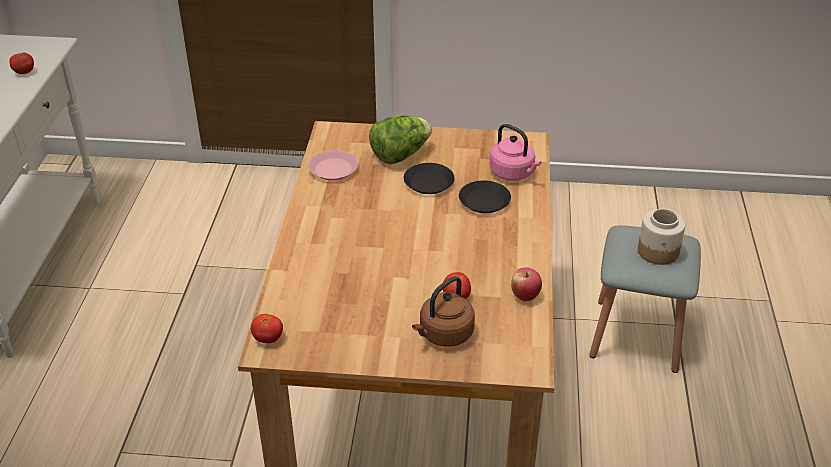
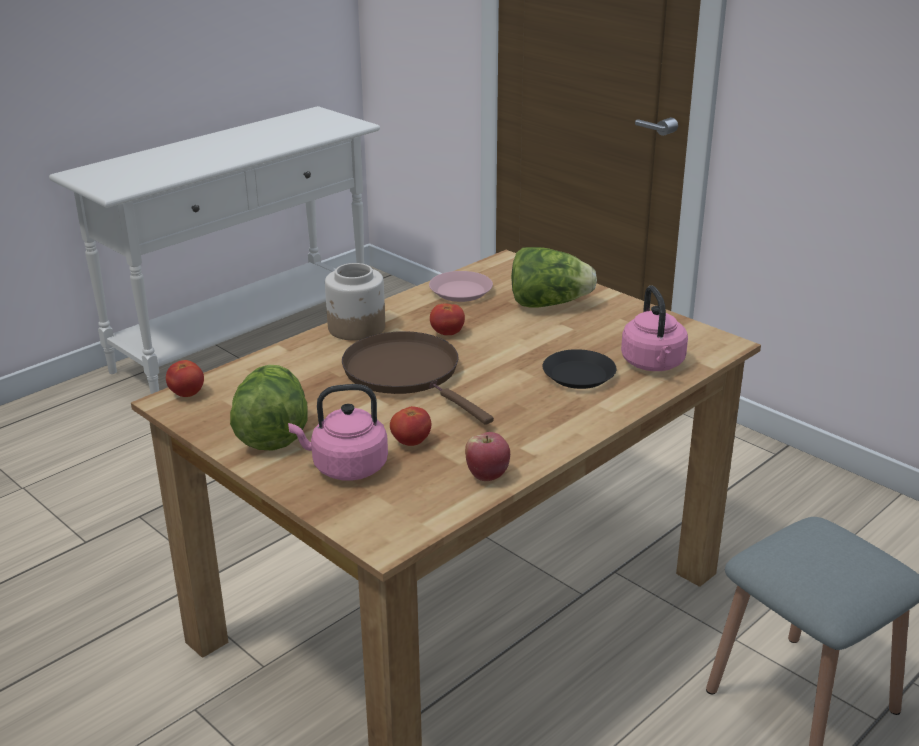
camera: 40 degrees right, 10 degrees down
tomato [9,53,34,74] -> tomato moved to [430,303,465,335]
black plate [404,163,455,194] -> none
brown kettle [412,276,475,347] -> pink kettle [288,384,388,481]
jar [638,209,685,265] -> jar moved to [325,263,385,341]
none -> lettuce [230,365,308,451]
none -> brown frying pan [342,331,494,425]

